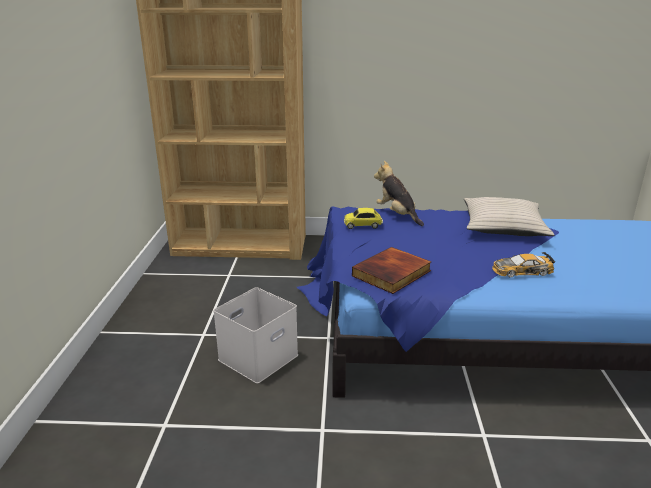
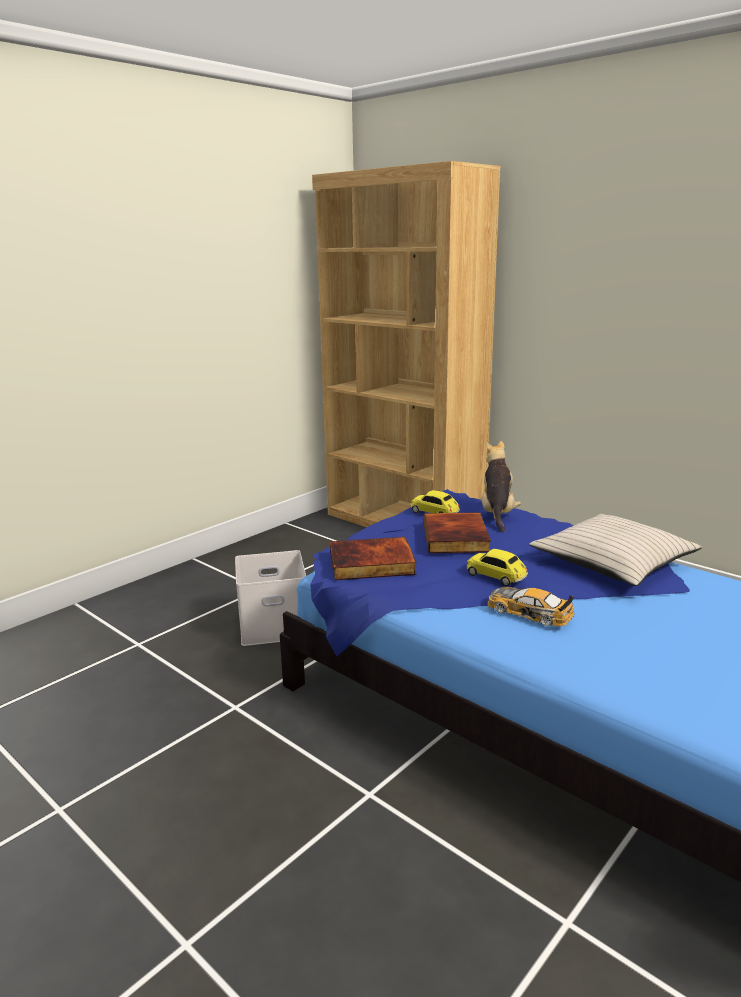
camera: 40 degrees right, 5 degrees down
none -> book [423,512,491,553]
none -> toy car [467,549,528,586]

